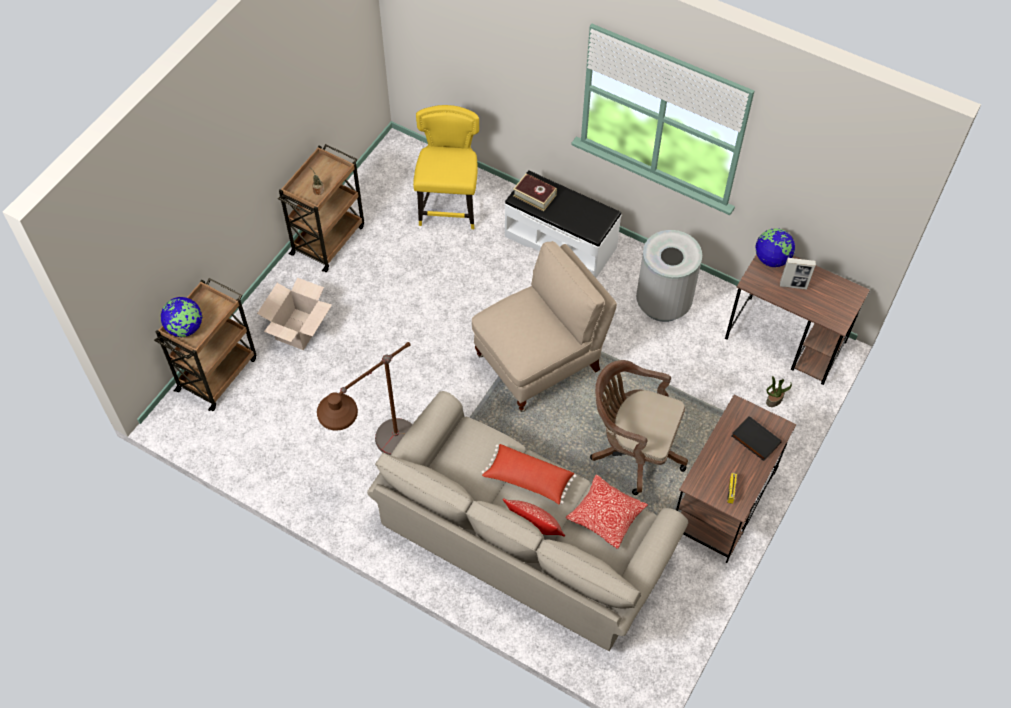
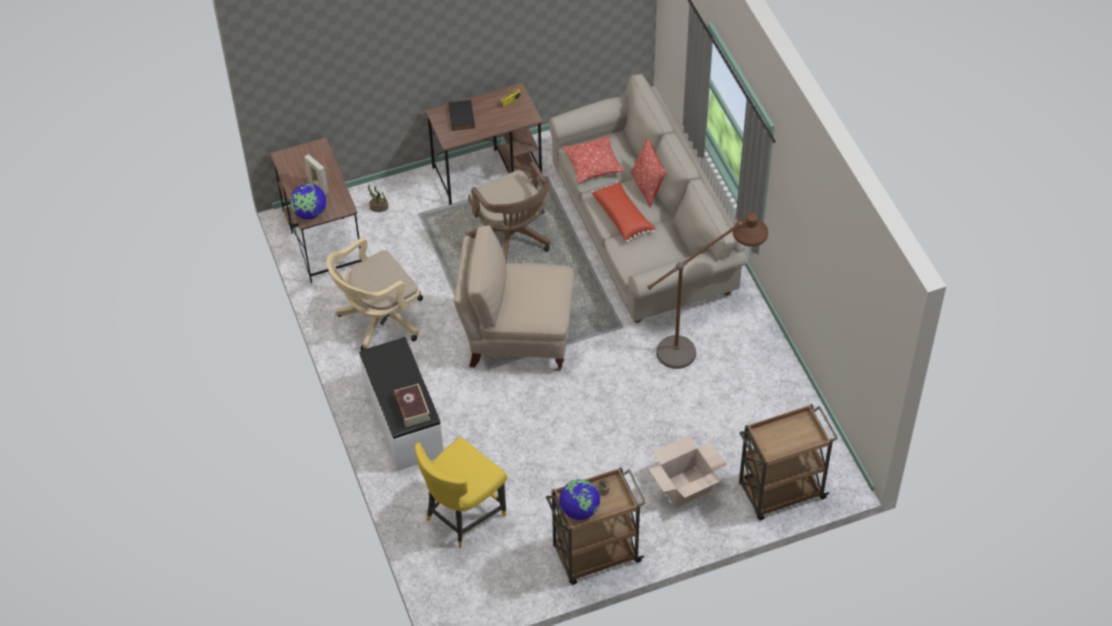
camera: 140 degrees left, 5 degrees down
globe [161,297,203,337] -> globe moved to [559,479,600,520]
grey trash can [636,230,702,322] -> beige office chair [326,237,423,350]

